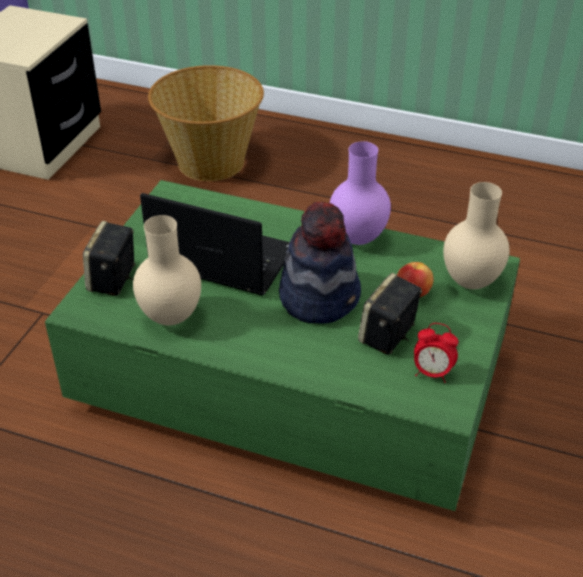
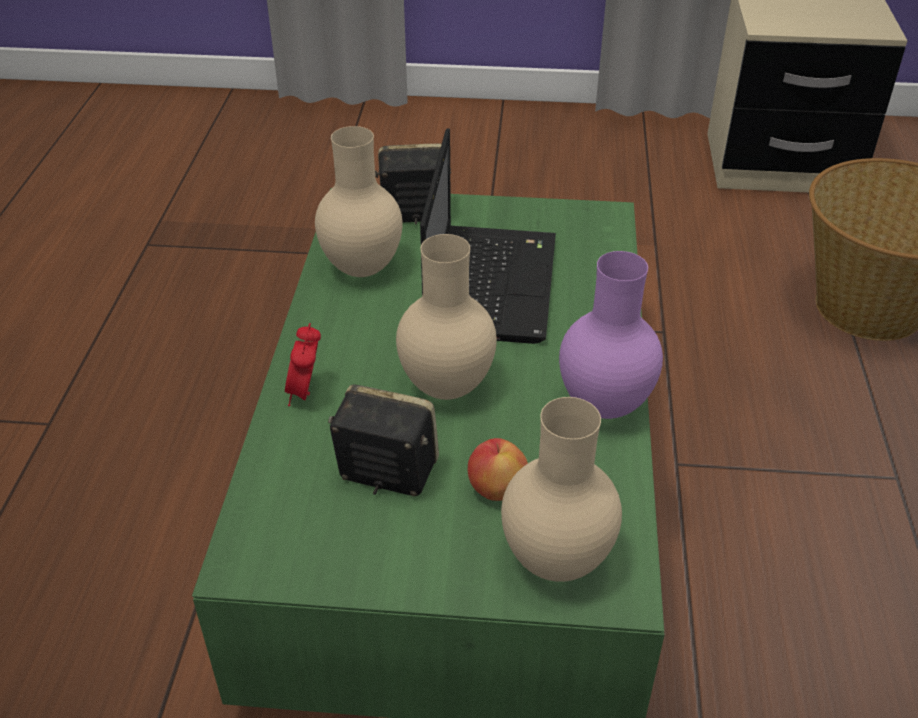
camera: 75 degrees right, 0 degrees up
hat [279,202,361,324] -> beige vase [396,234,497,400]
alarm clock [414,323,458,383] -> alarm clock moved to [285,323,321,406]

